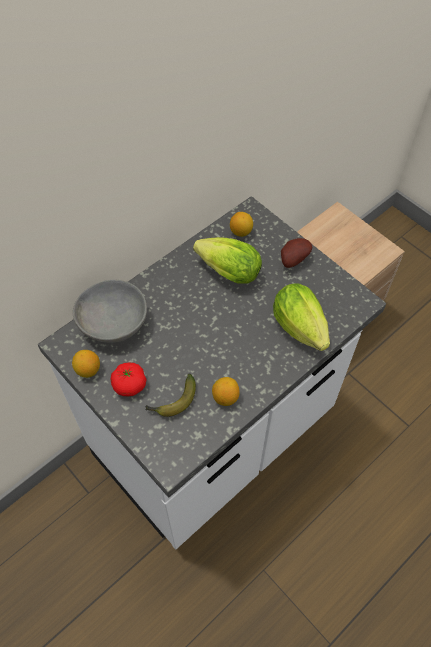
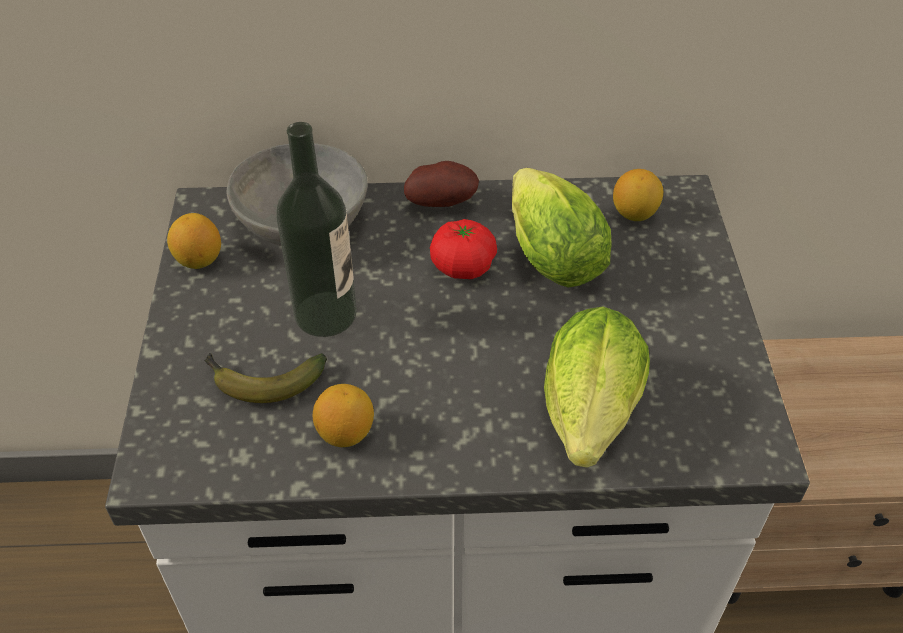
camera: 40 degrees right, 10 degrees down
tomato [110,362,147,397] -> tomato moved to [430,219,497,279]
potato [281,238,312,268] -> potato moved to [404,161,479,207]
none -> bottle [276,122,357,337]

